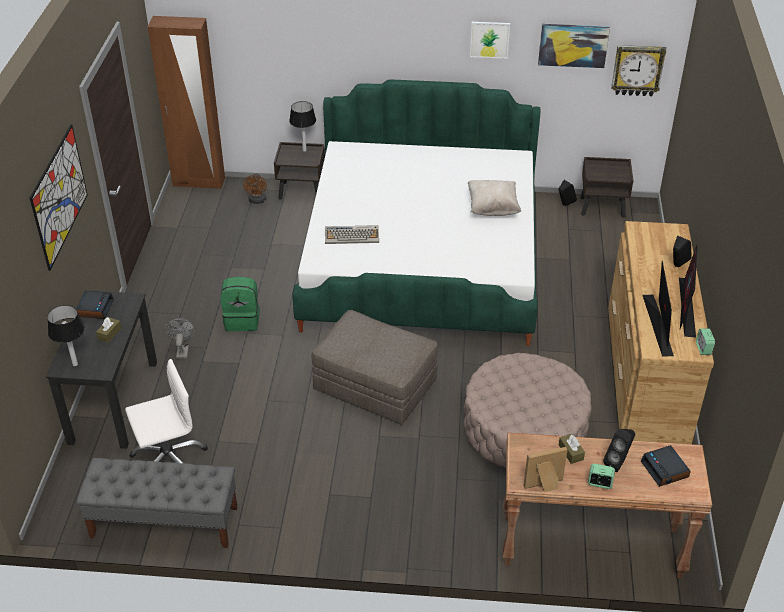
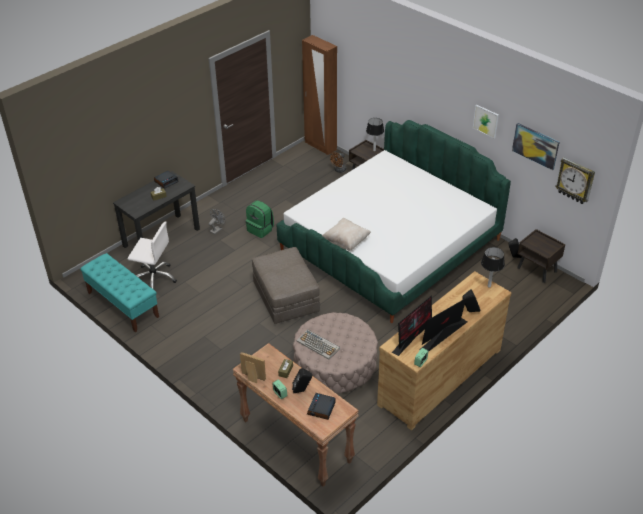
camera: 40 degrees right, 0 degrees up
picture [30,124,88,271] -> none
table lamp [47,305,85,366] -> table lamp moved to [481,247,505,288]
grey bench [76,458,237,548] -> turquoise bench [80,253,159,332]
keyboard [325,225,379,244] -> keyboard moved to [296,329,340,360]
beige pillow [468,180,521,216] -> beige pillow moved to [322,218,371,251]

